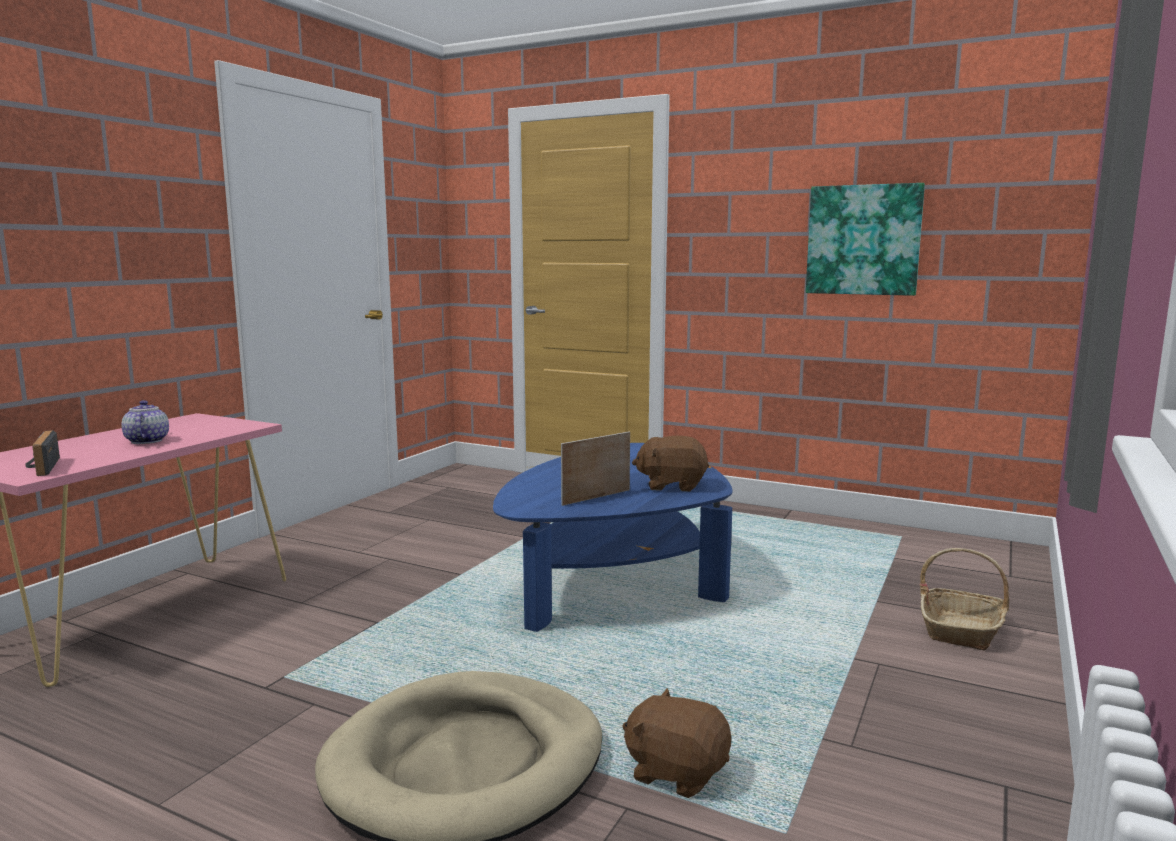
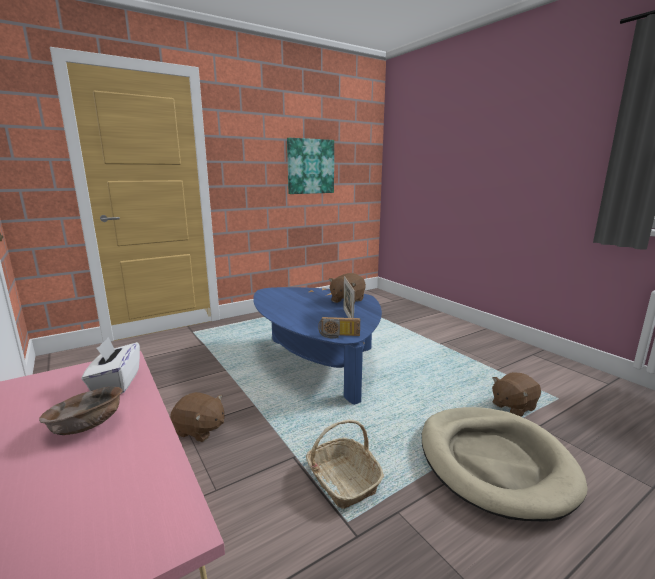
camera: 60 degrees left, 5 degrees up
radio [25,430,60,476] -> radio moved to [318,317,360,339]
teapot [121,400,169,444] -> brown bowl [39,387,123,435]
basket [920,548,1009,651] -> basket moved to [306,420,384,509]
none -> white tissue box [82,337,140,394]
none -> brown plush toy [170,392,224,442]

